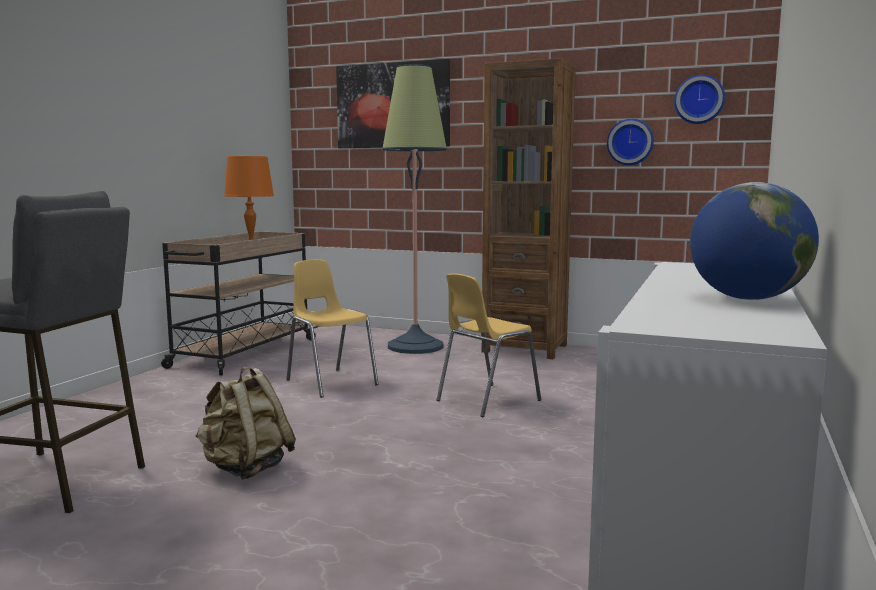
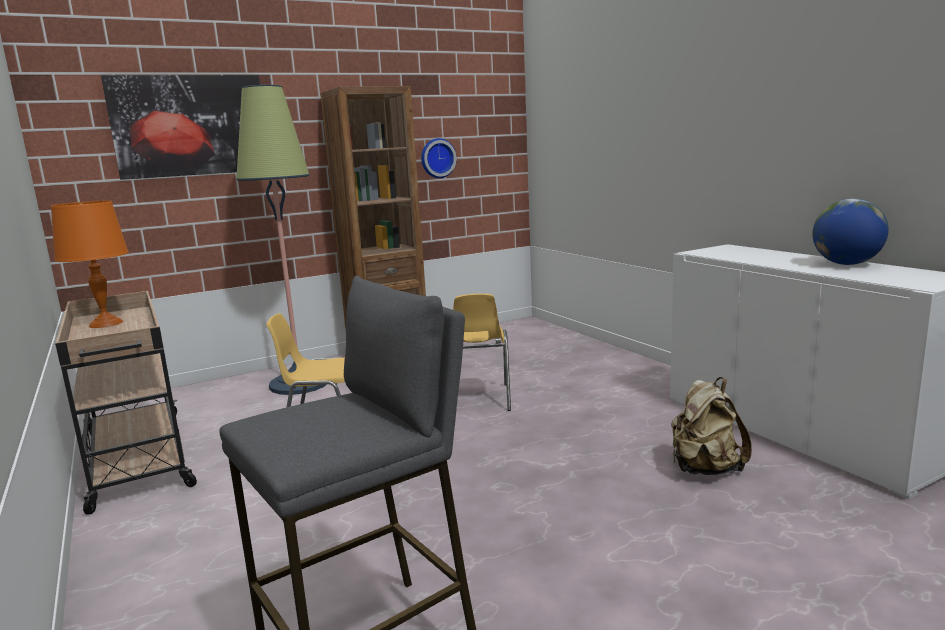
camera: 50 degrees left, 5 degrees up
beige backpack [196,366,296,480] -> beige backpack moved to [671,377,752,475]
wall clock [674,75,725,124] -> none

